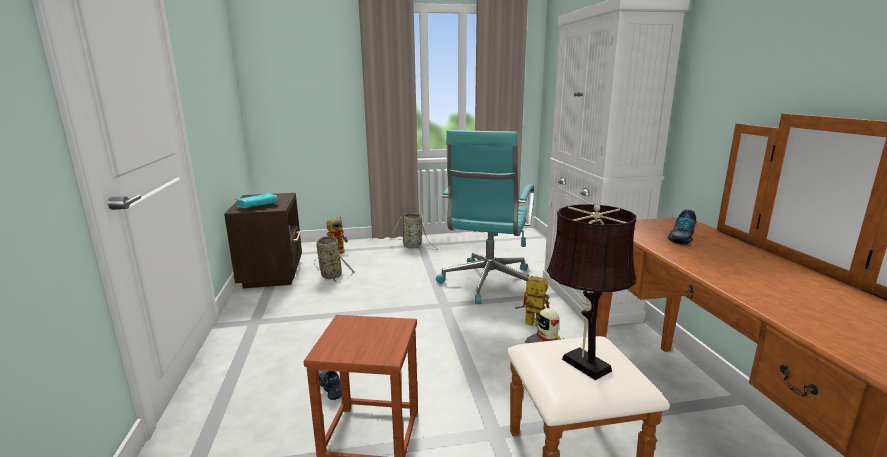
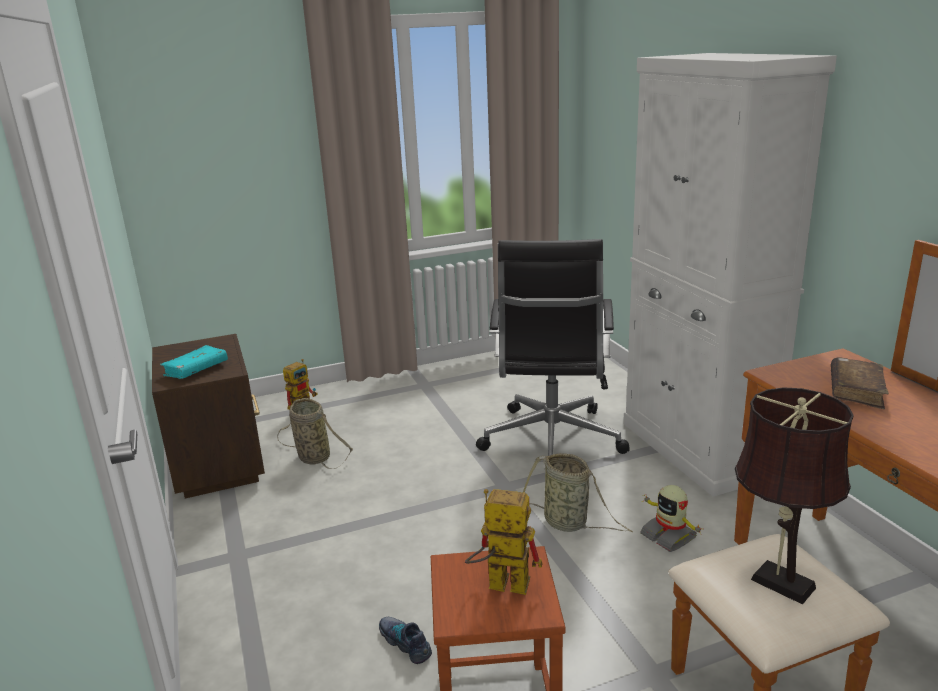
camera: 10 degrees left, 5 degrees up
basket [390,213,437,250] -> basket moved to [523,453,633,532]
turquoise office chair [436,130,534,304] -> black office chair [476,239,630,456]
toy robot [515,274,549,326] -> toy robot moved to [465,489,543,595]
shoe [667,210,696,245] -> brown book [831,357,889,409]

